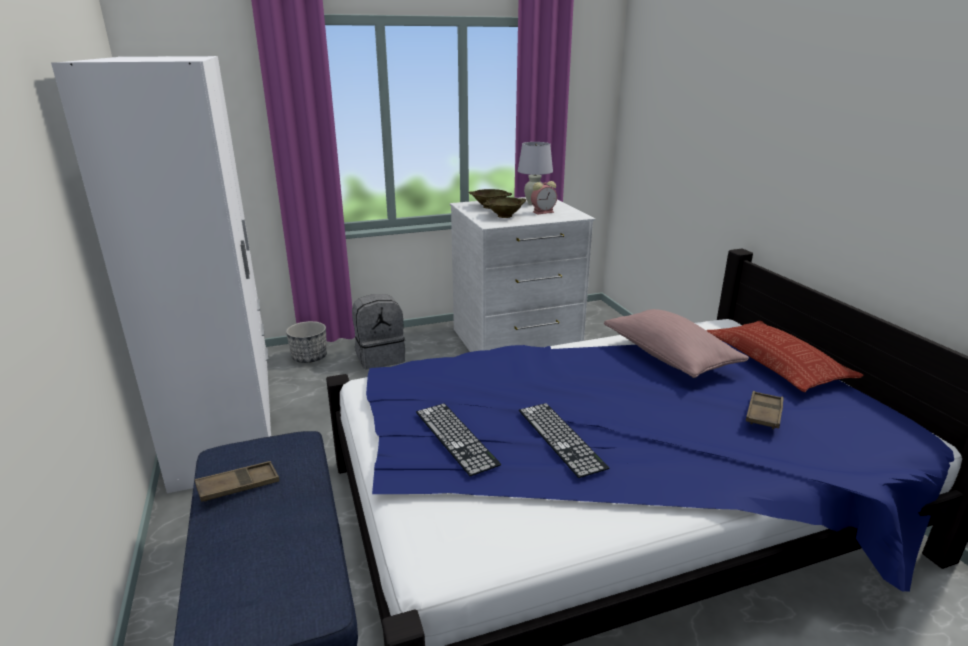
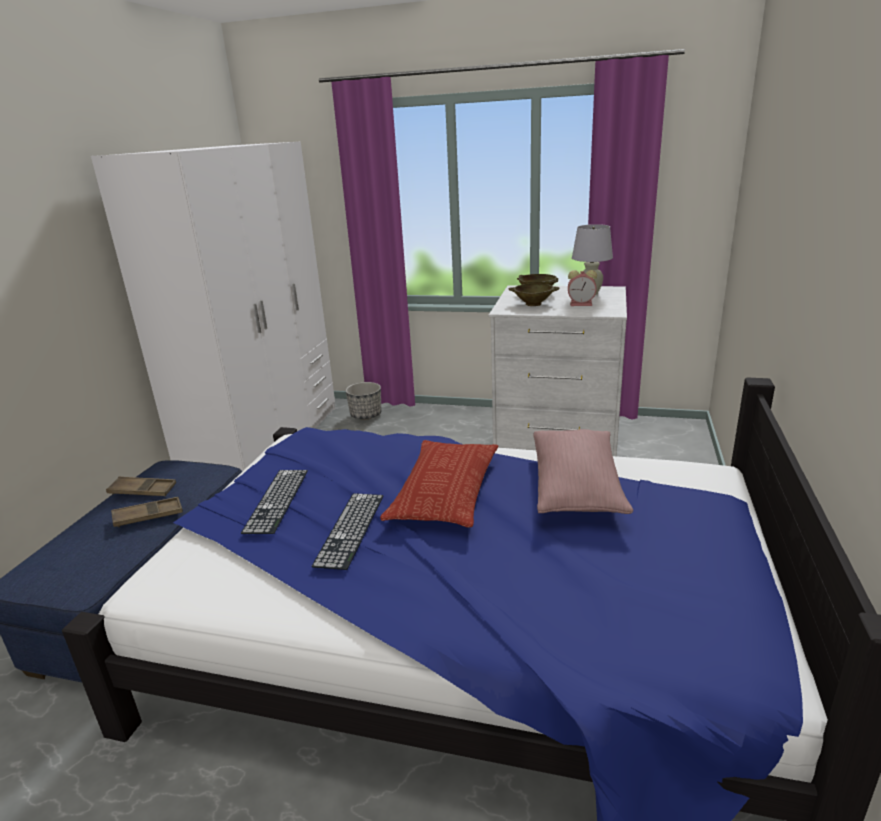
camera: 35 degrees right, 0 degrees up
grey backpack [352,294,405,370] -> none
pillow [706,321,864,392] -> pillow moved to [380,440,498,527]
brown tray [746,391,784,429] -> brown tray moved to [111,497,183,527]

